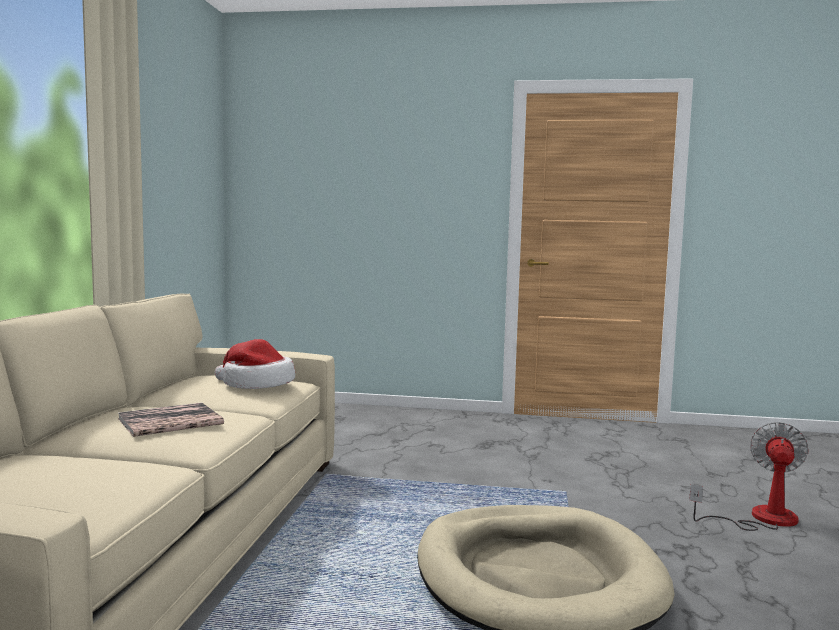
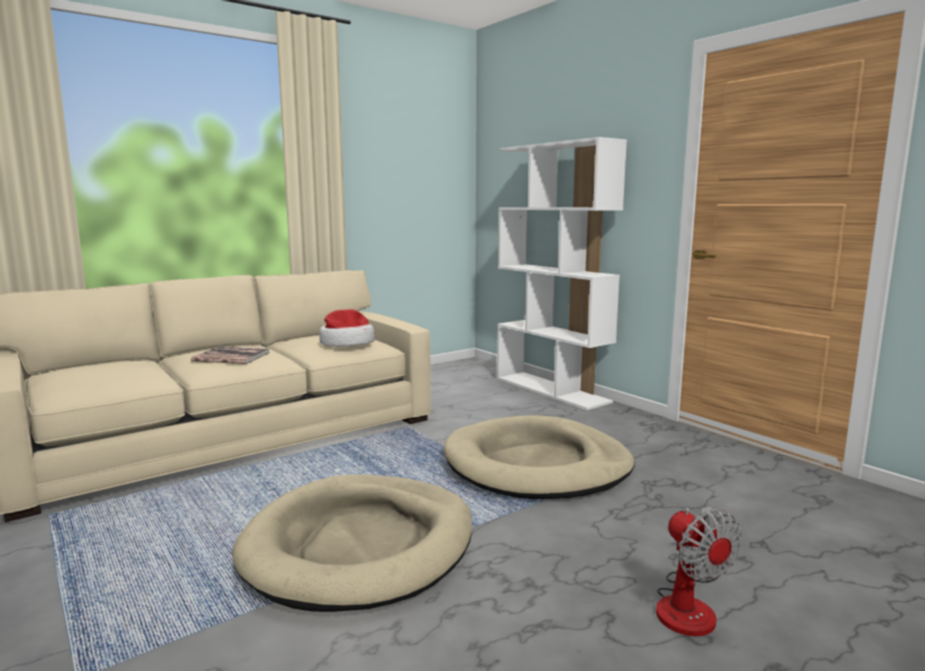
camera: 45 degrees right, 5 degrees up
fan [689,422,809,531] -> fan turned 90 degrees clockwise [656,506,742,636]
none -> beige dog bed [444,415,634,499]
none -> white bookcase [497,137,627,410]

